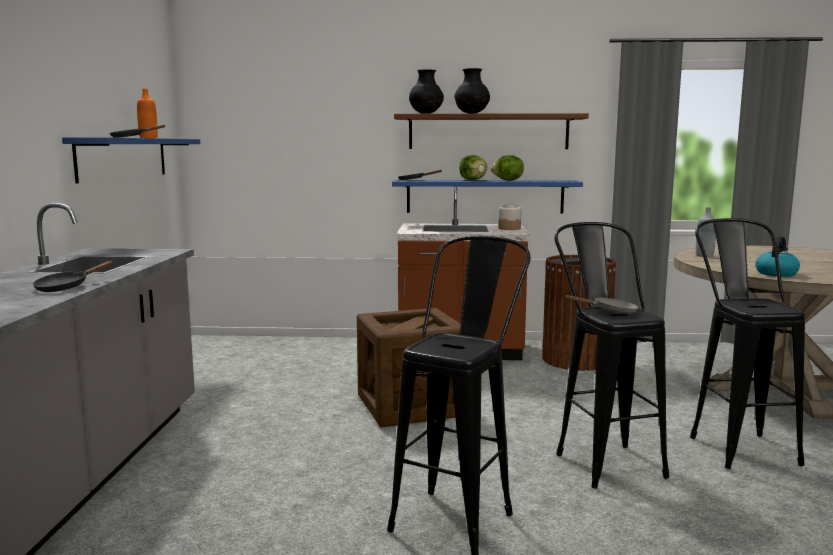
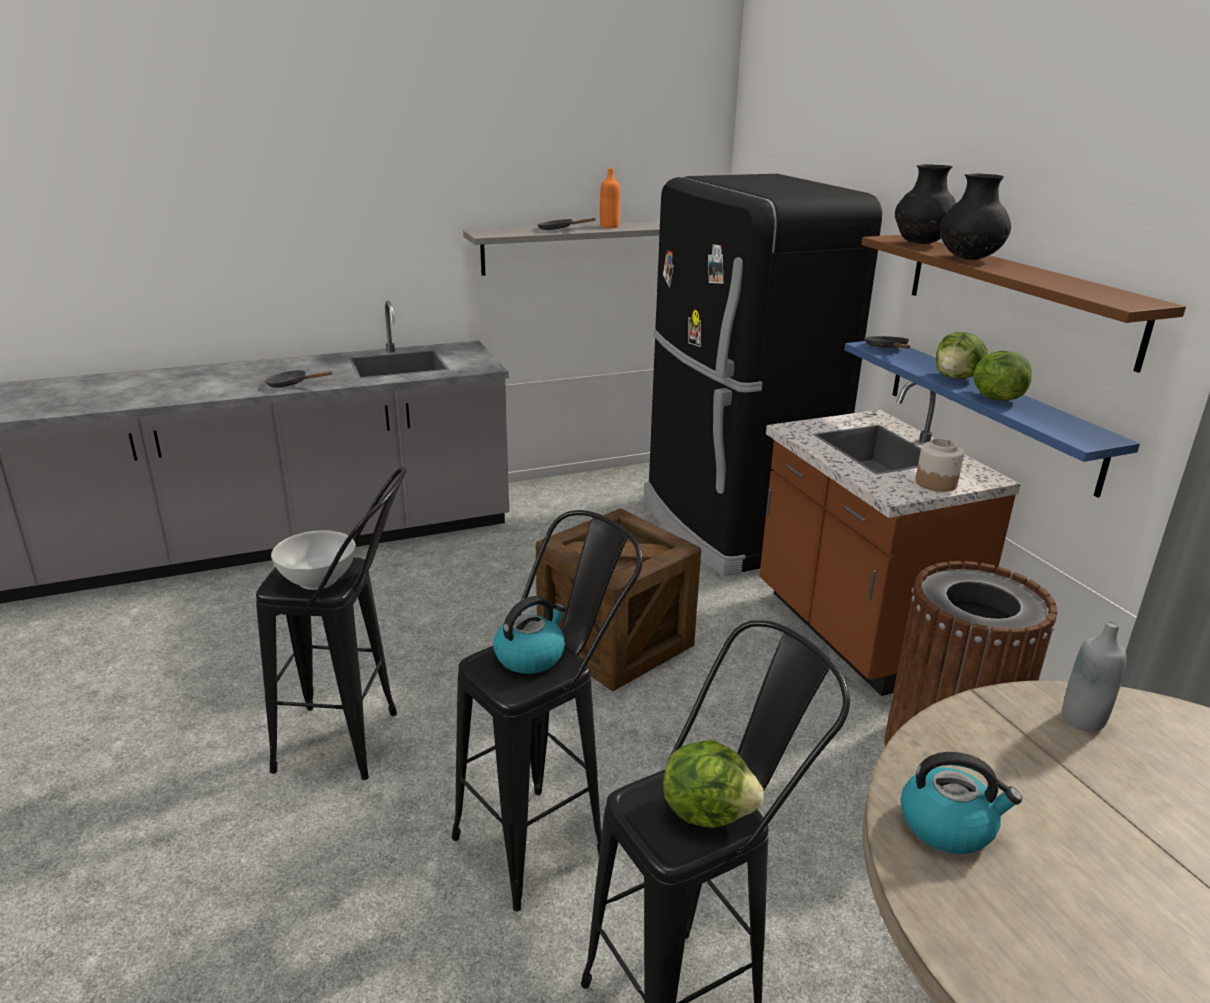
camera: 65 degrees right, 15 degrees up
blue shelf [62,137,200,183] -> grey shelf [463,221,660,276]
grey frying pan [566,295,639,314] -> kettle [493,596,566,674]
none -> white bowl [271,530,356,590]
none -> black fridge [644,174,882,576]
none -> lettuce [663,740,764,828]

